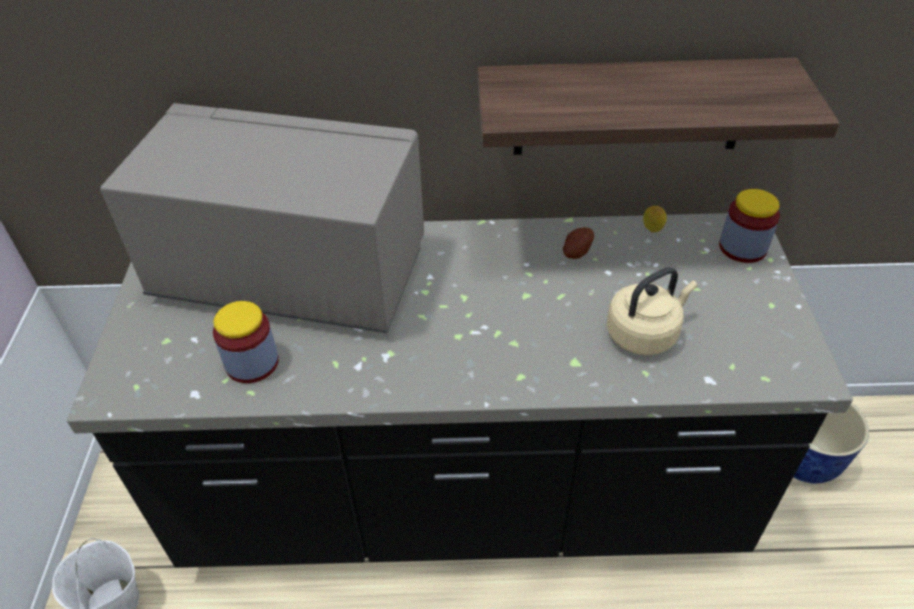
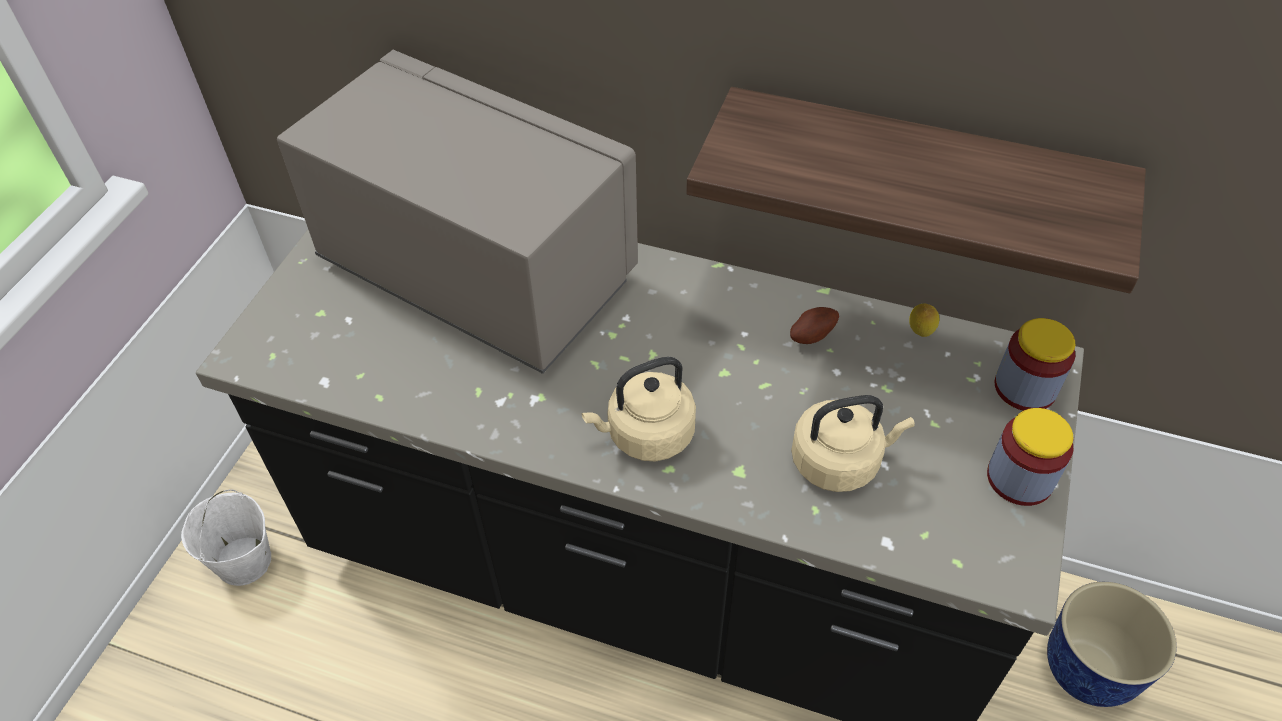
camera: 20 degrees right, 5 degrees up
jar [213,301,279,383] -> jar moved to [987,408,1074,506]
none -> beige kettle [582,357,696,461]

